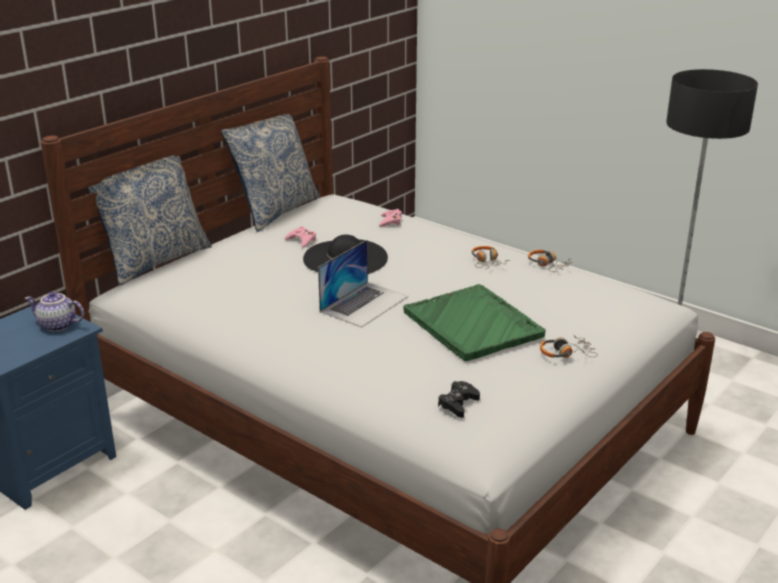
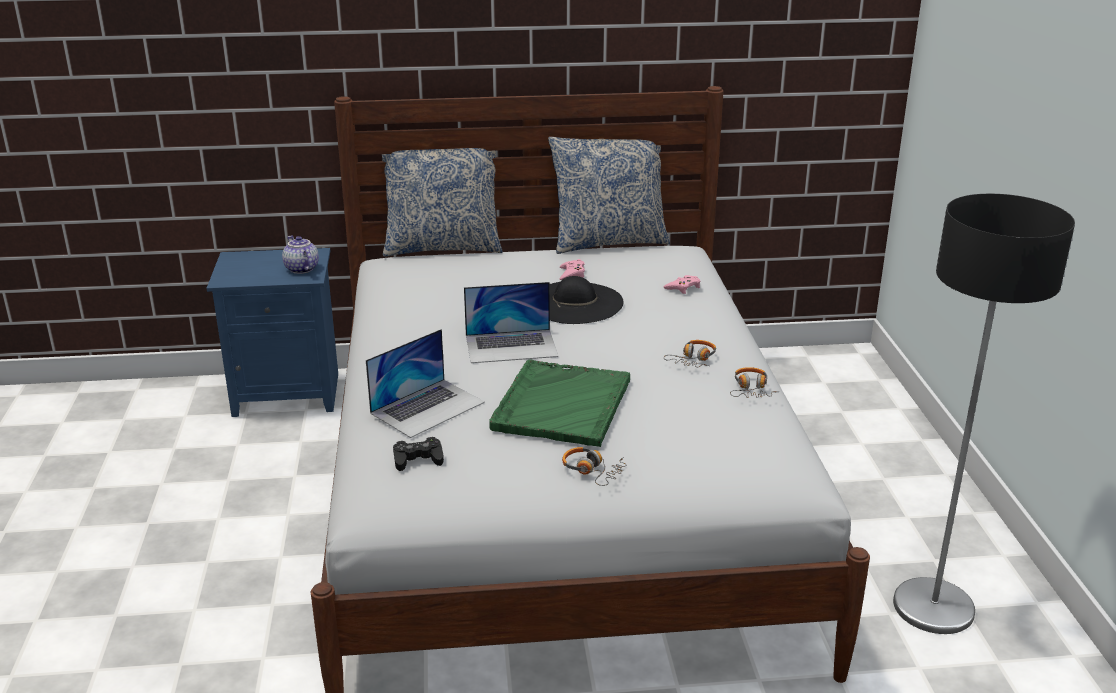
camera: 45 degrees right, 0 degrees up
none -> laptop [366,329,485,438]

